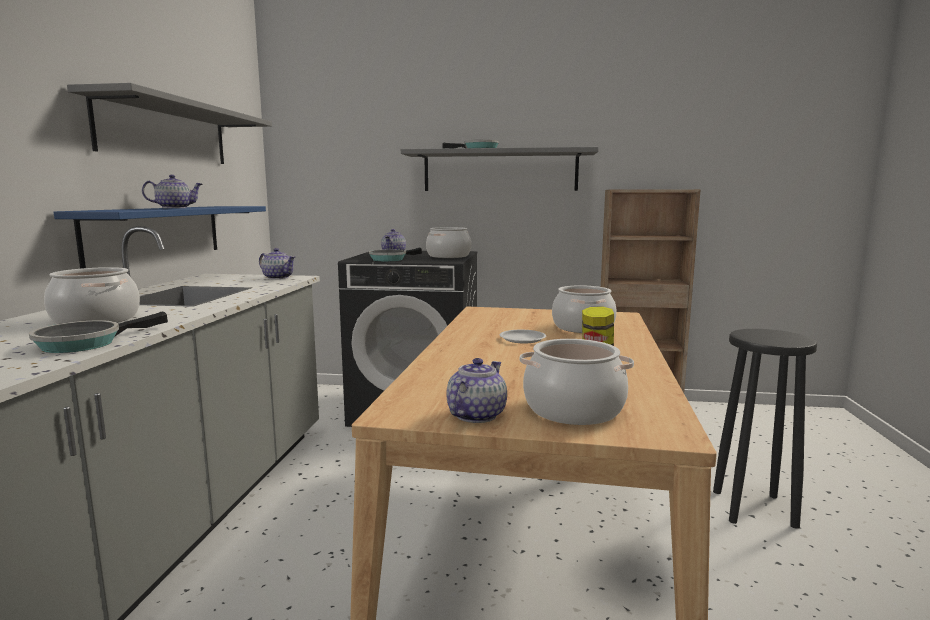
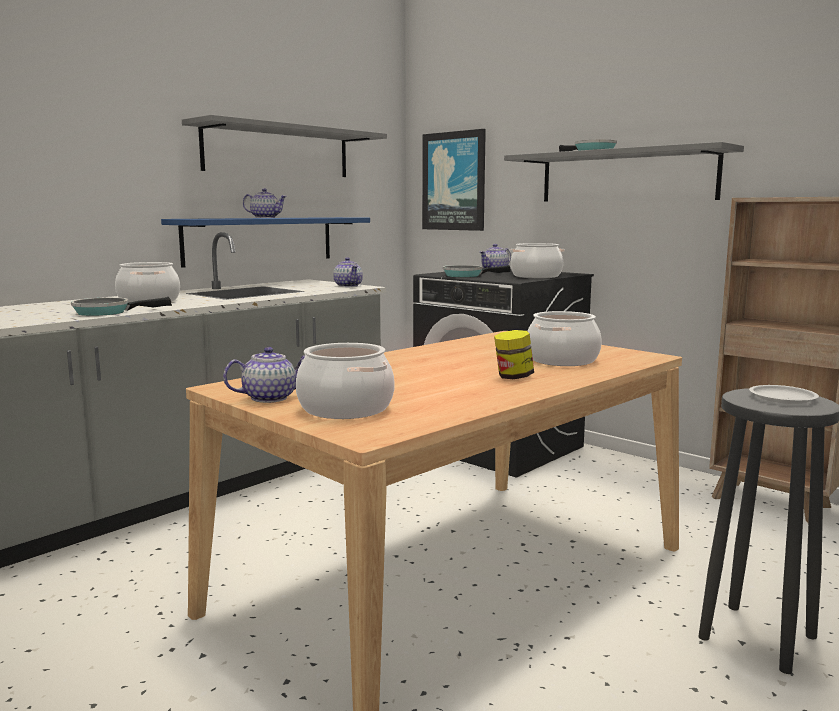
camera: 35 degrees right, 0 degrees up
white plate [500,330,546,343] -> white plate moved to [749,385,819,404]
none -> picture [422,129,486,231]

